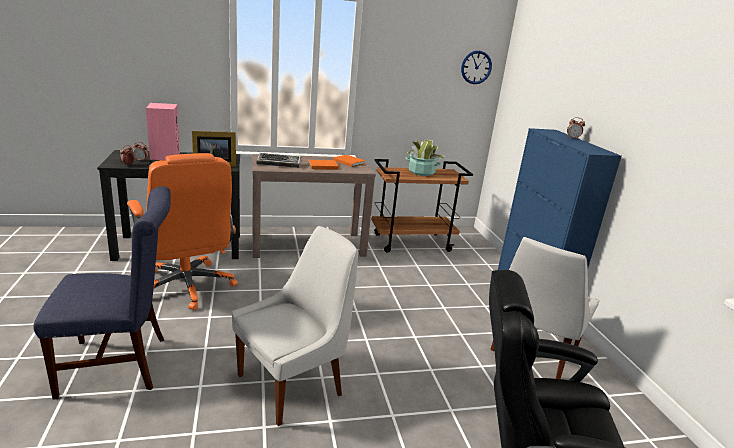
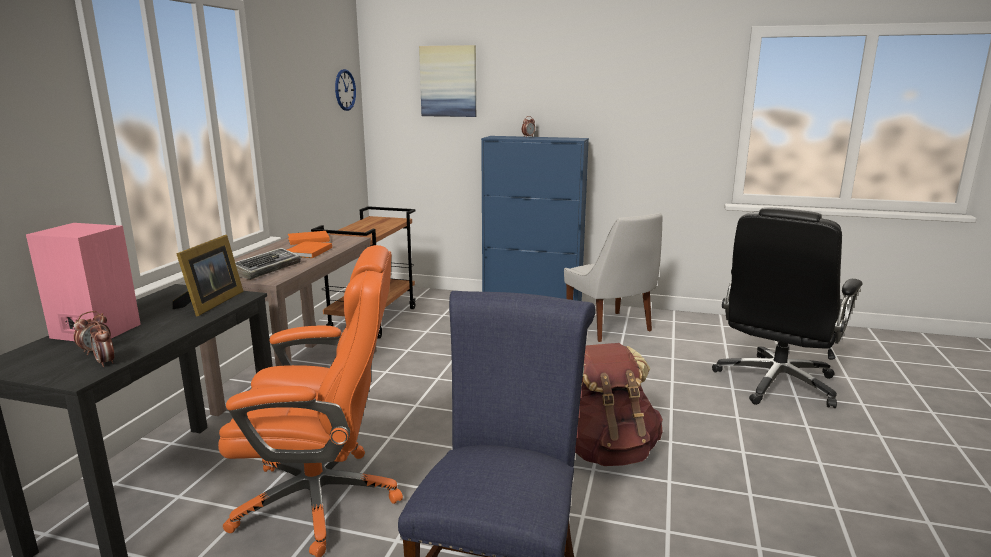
camera: 60 degrees left, 5 degrees down
white chair [232,226,358,426] -> brown backpack [575,343,663,466]
potted plant [405,139,445,176] -> none
none -> picture [419,45,476,117]

